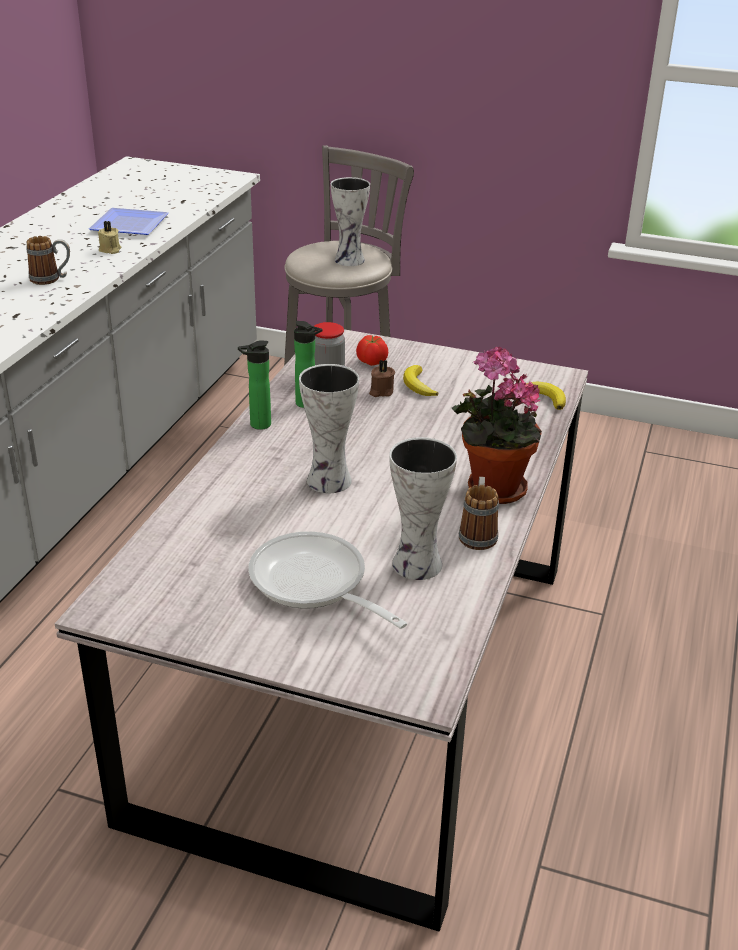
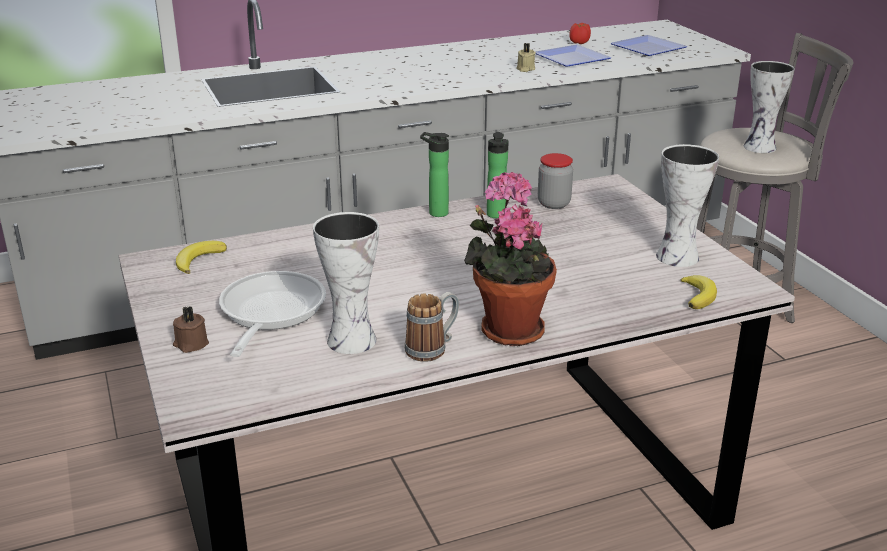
camera: 50 degrees right, 5 degrees down
mug [26,236,70,285] -> none
vase [299,364,359,493] -> vase moved to [656,144,719,267]
tomato [356,335,388,366] -> tomato moved to [569,23,591,44]
brown candle [369,360,395,397] -> brown candle moved to [173,306,209,353]
banana [403,365,438,396] -> banana moved to [176,241,227,274]
none -> plate [611,35,687,56]

